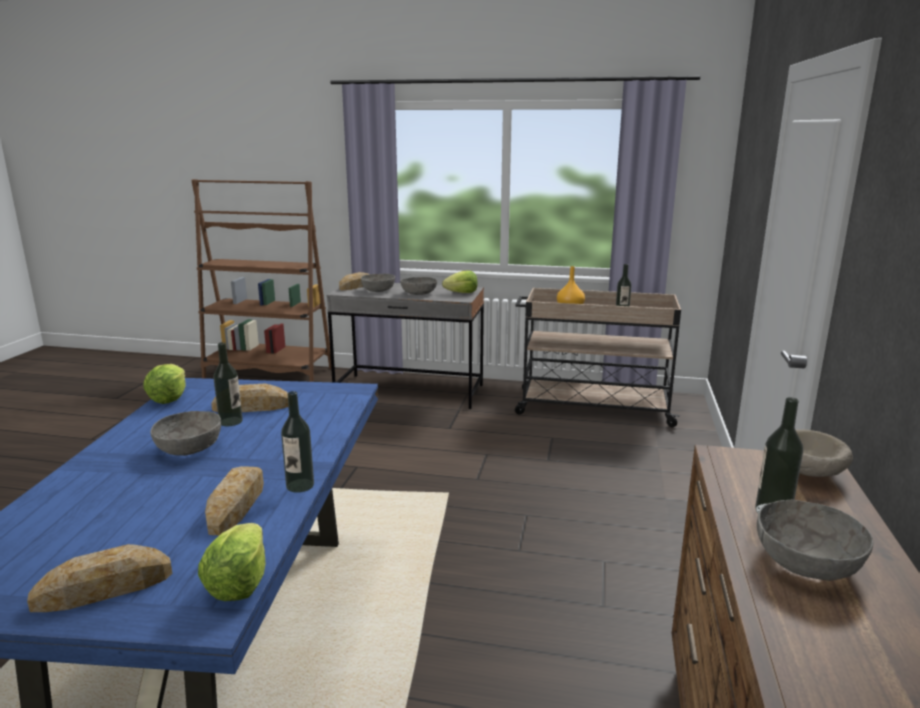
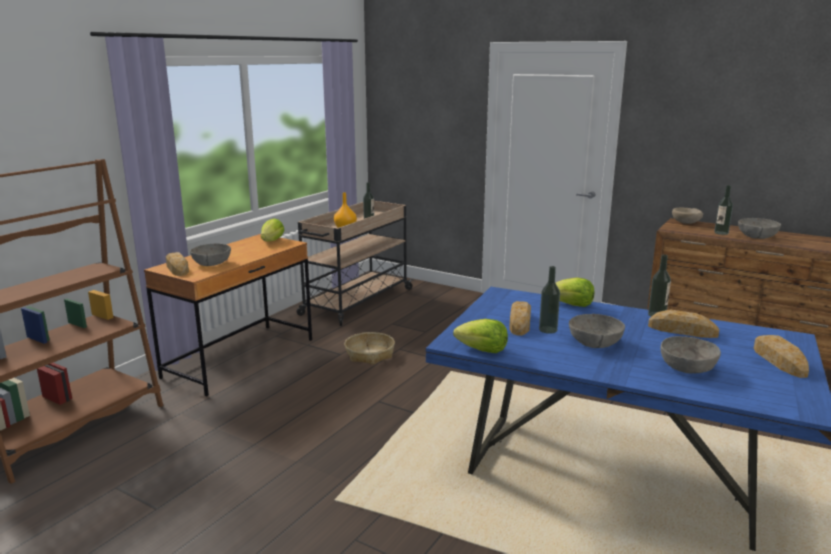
camera: 70 degrees left, 0 degrees up
lettuce [198,523,265,601] -> lettuce moved to [556,278,594,307]
grey desk [327,283,484,409] -> brown desk [144,234,312,396]
grey bowl [400,277,437,295] -> grey bowl moved to [661,336,721,373]
none -> basket [345,332,395,365]

